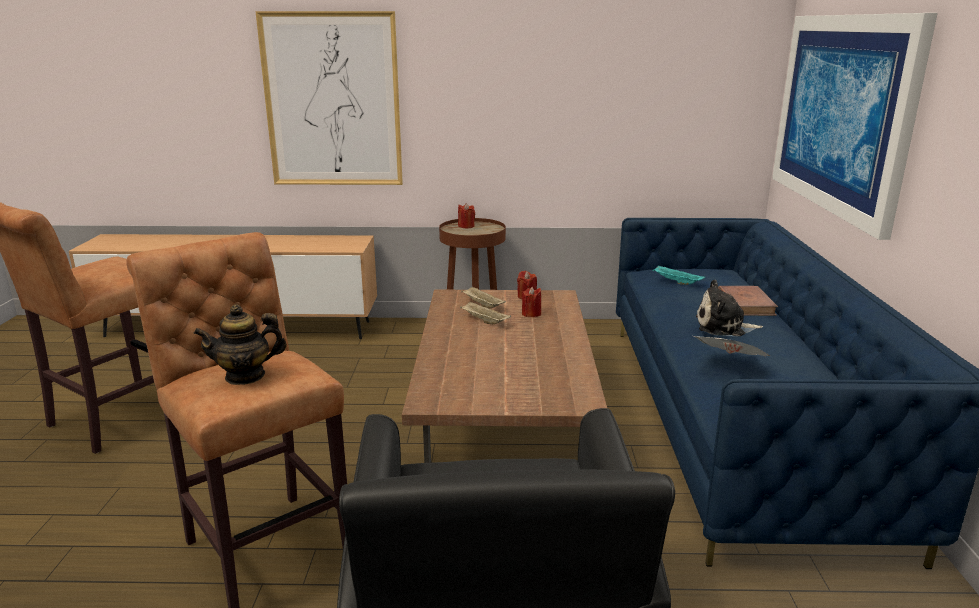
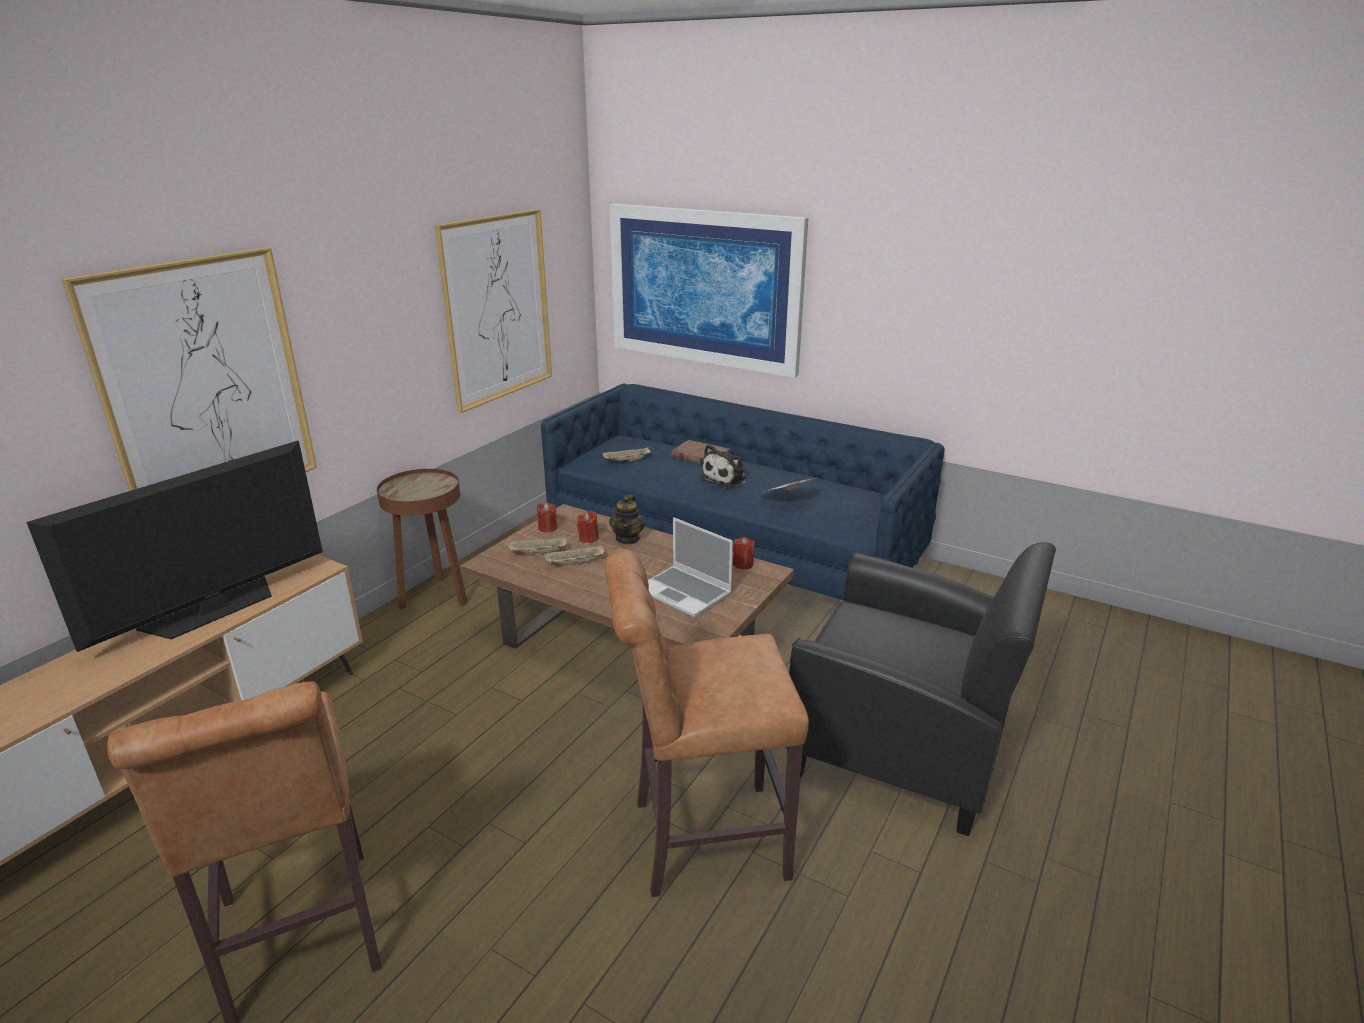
camera: 60 degrees left, 5 degrees up
teapot [194,304,287,385] -> teapot moved to [609,495,645,544]
red candle [458,203,475,228] -> red candle moved to [733,537,755,569]
turquoise tray [653,266,705,285] -> beige tray [602,447,651,462]
none -> television [26,441,323,652]
none -> picture [435,209,552,413]
none -> laptop [648,517,733,618]

